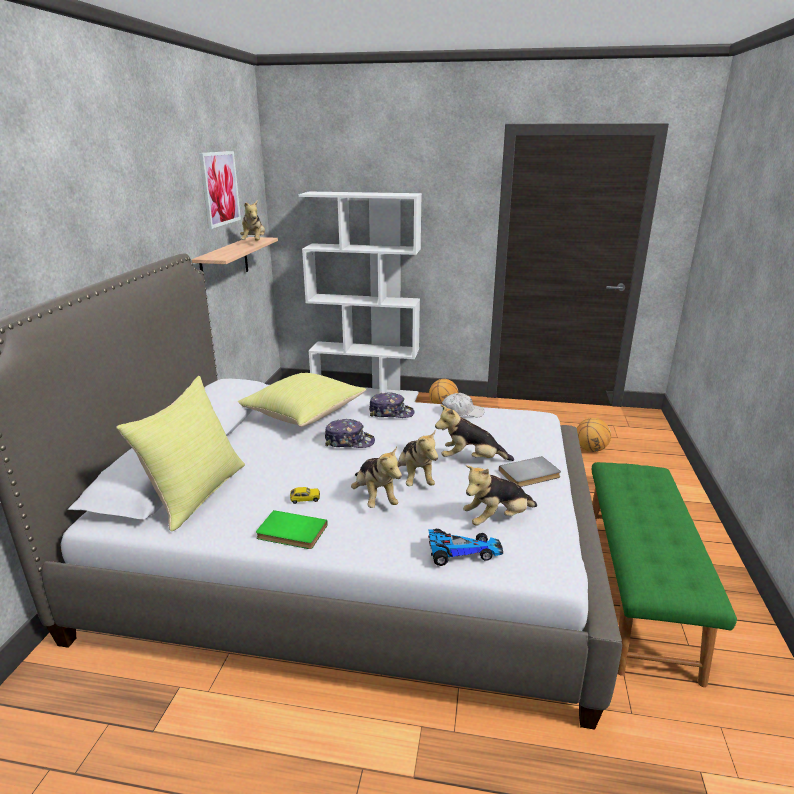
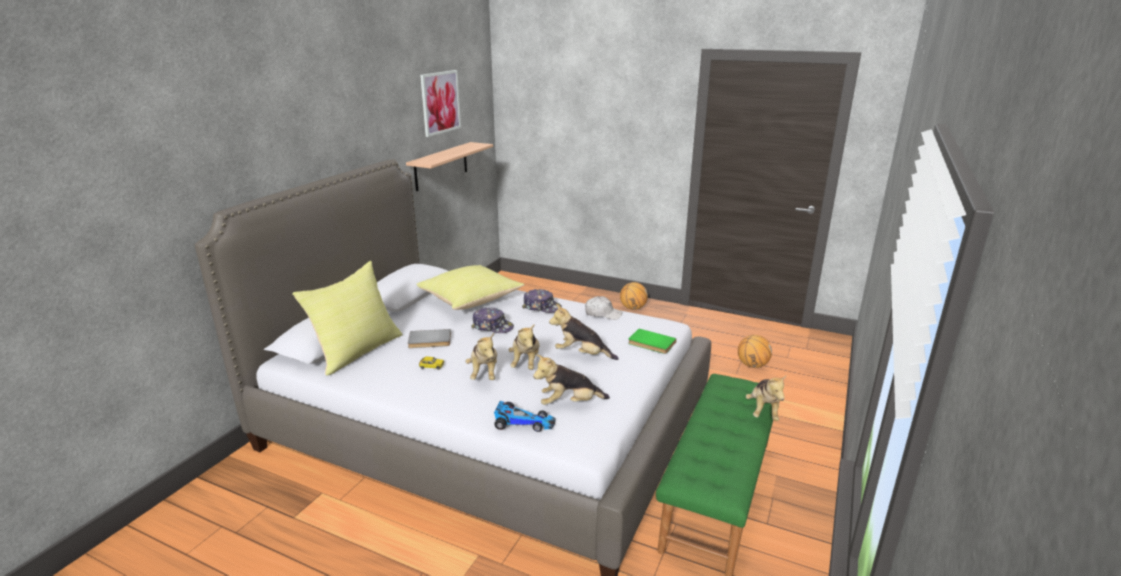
camera: 15 degrees right, 0 degrees up
plush toy [240,201,265,241] -> plush toy moved to [746,375,786,421]
green book [256,510,328,549] -> green book moved to [628,329,677,354]
white bookcase [299,192,422,402] -> none
grey book [499,456,561,487] -> grey book moved to [408,329,451,348]

